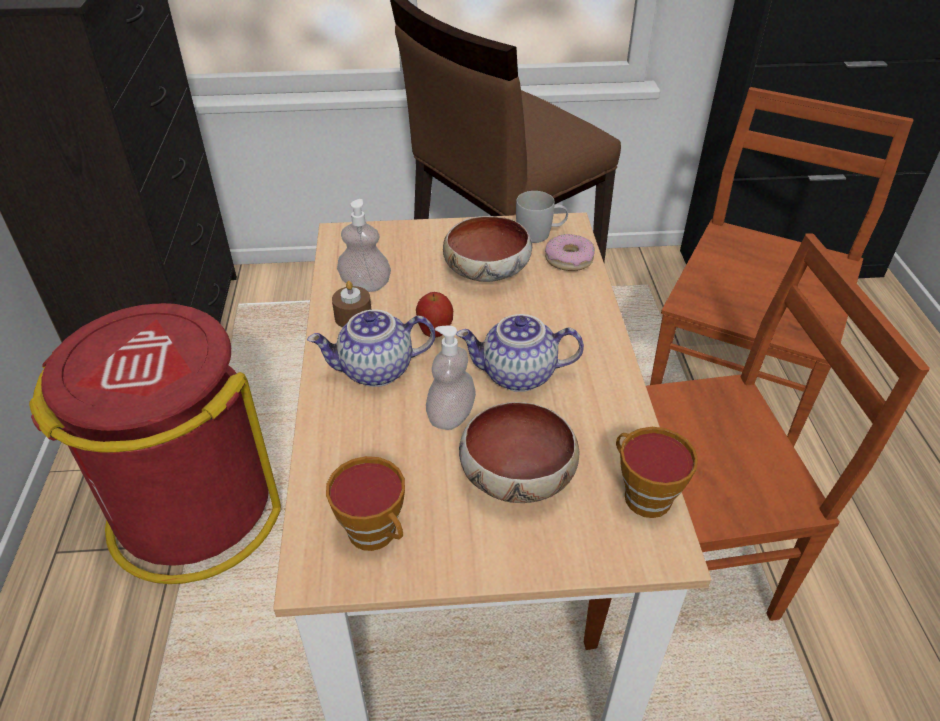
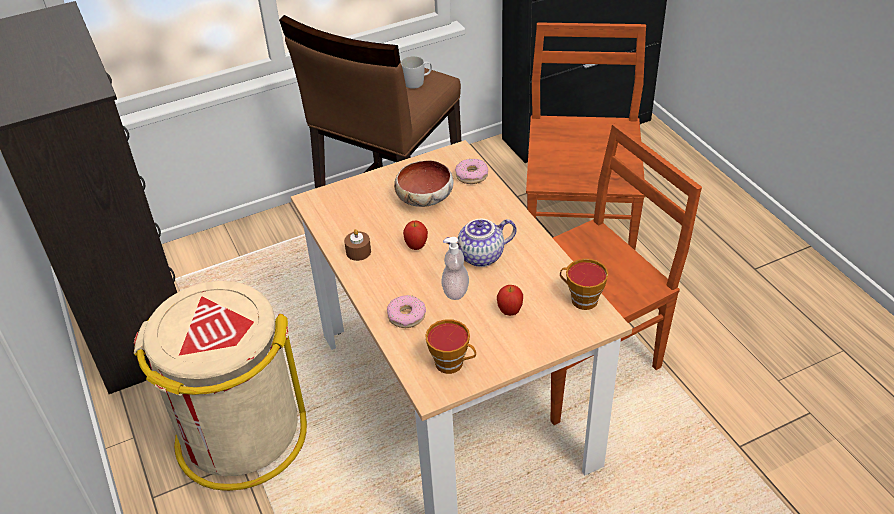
camera: 20 degrees left, 0 degrees up
red trash can [29,303,281,584] -> beige trash can [134,281,307,491]
teapot [307,310,435,387] -> none
soap dispenser [337,199,391,292] -> none
bowl [459,402,580,503] -> apple [497,285,523,316]
white mug [516,191,568,243] -> white mug moved to [401,56,432,89]
none -> donut [387,295,426,328]

